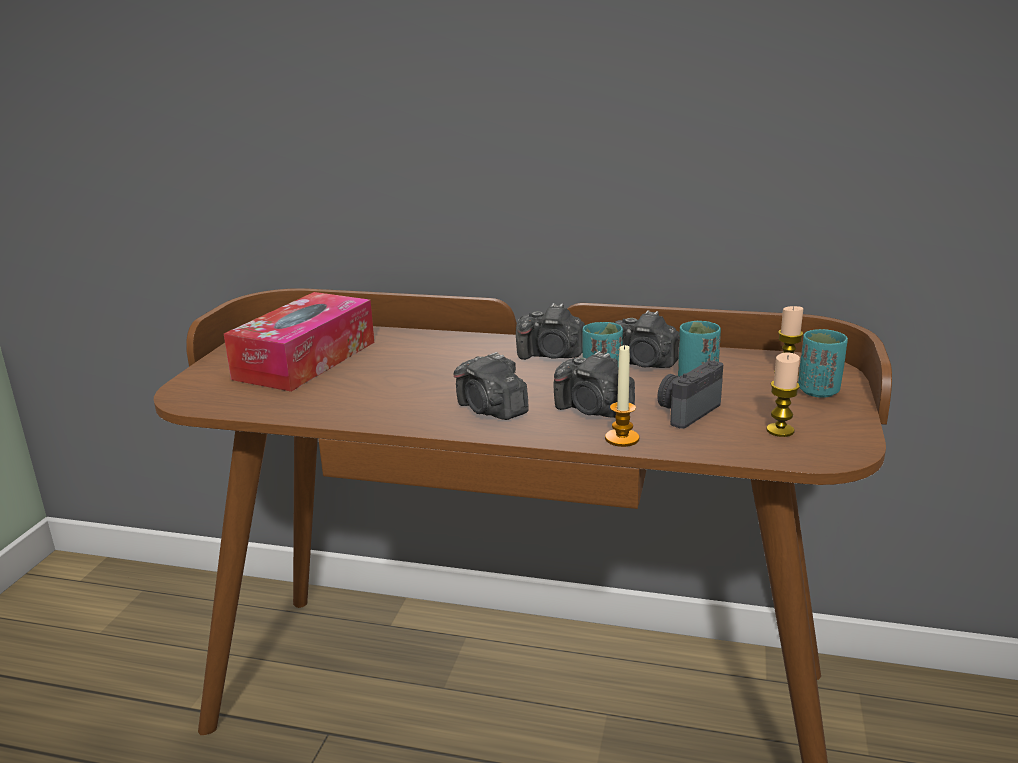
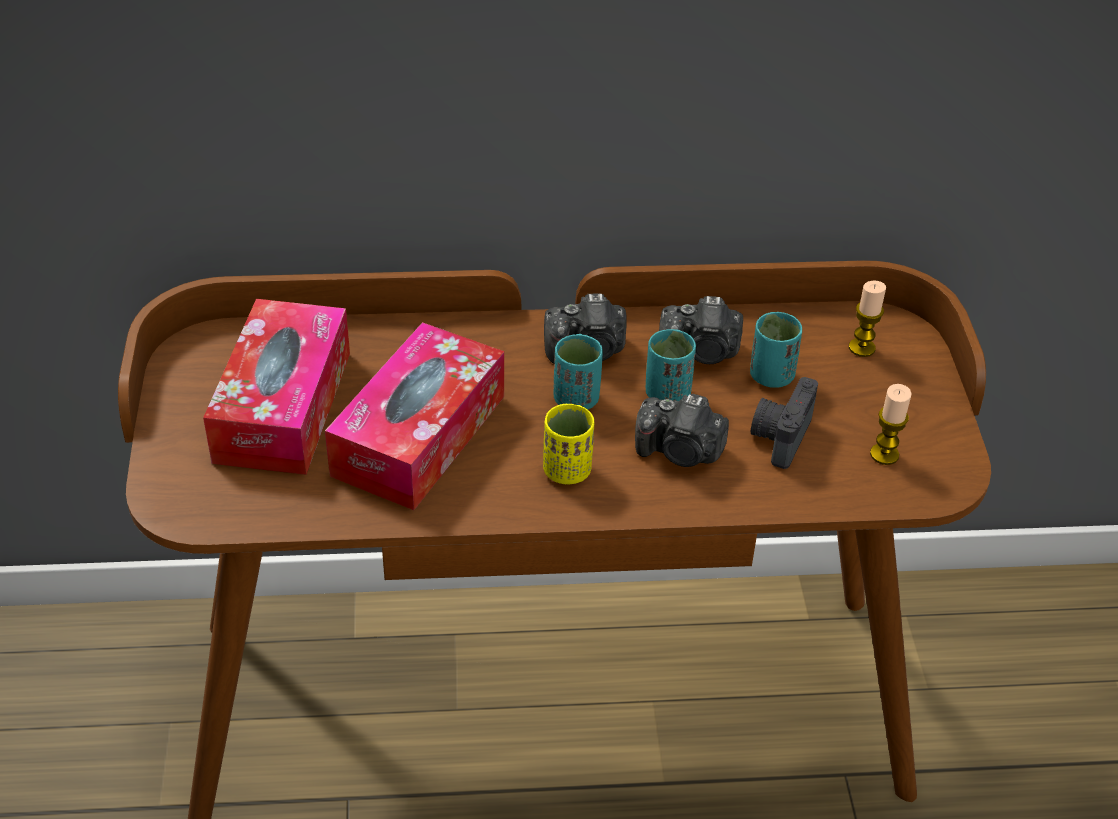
camera: 20 degrees left, 20 degrees up
camera [454,352,529,420] -> yellow cup [543,404,595,484]
candle [605,344,639,447] -> none
turquoise cup [798,329,848,398] -> turquoise cup moved to [554,334,603,410]
none -> tissue box [325,322,504,510]

